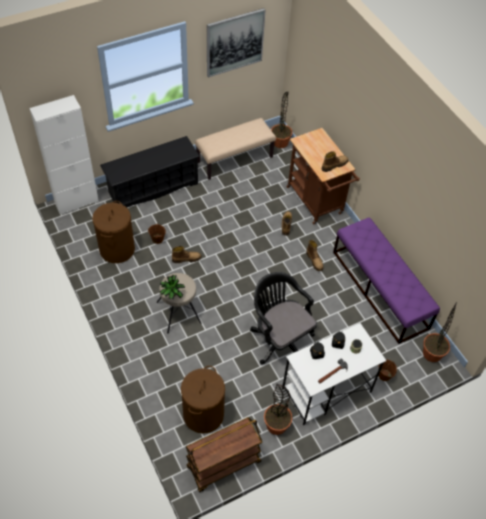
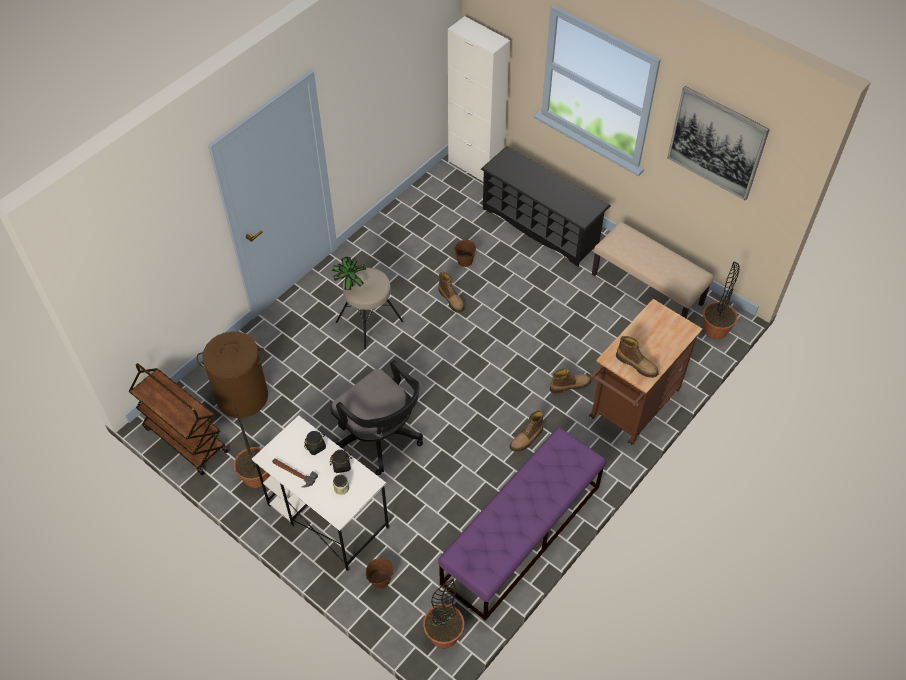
camera: 70 degrees right, 0 degrees up
brown laundry basket [92,201,135,263] -> none
black office chair [250,272,317,364] -> black office chair turned 105 degrees clockwise [330,360,423,476]

